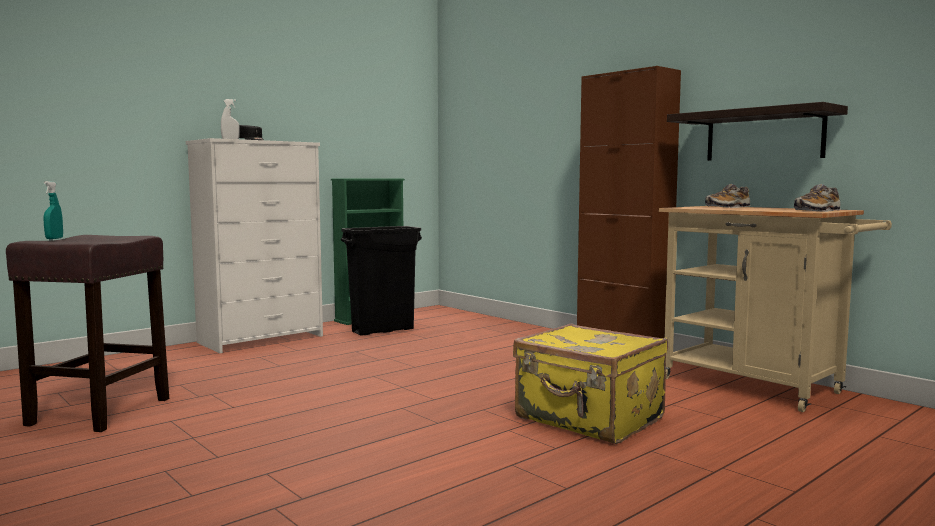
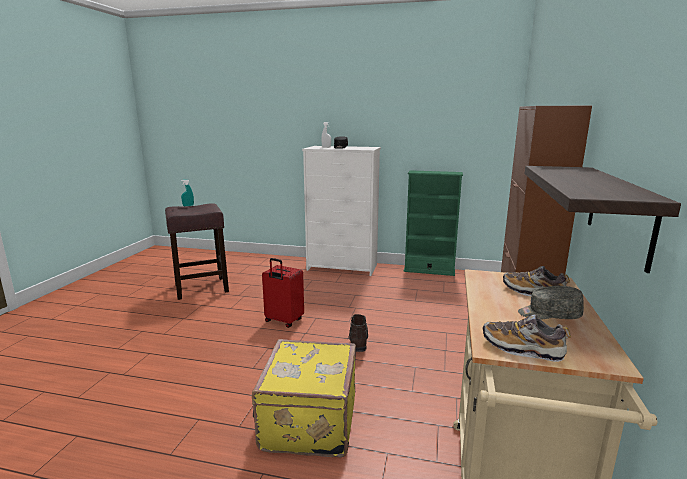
camera: 55 degrees right, 10 degrees up
black trash can [341,226,422,336] -> none
none -> red suitcase [262,258,304,328]
none -> brown boot [347,314,368,352]
none -> grey cap [518,286,584,320]

